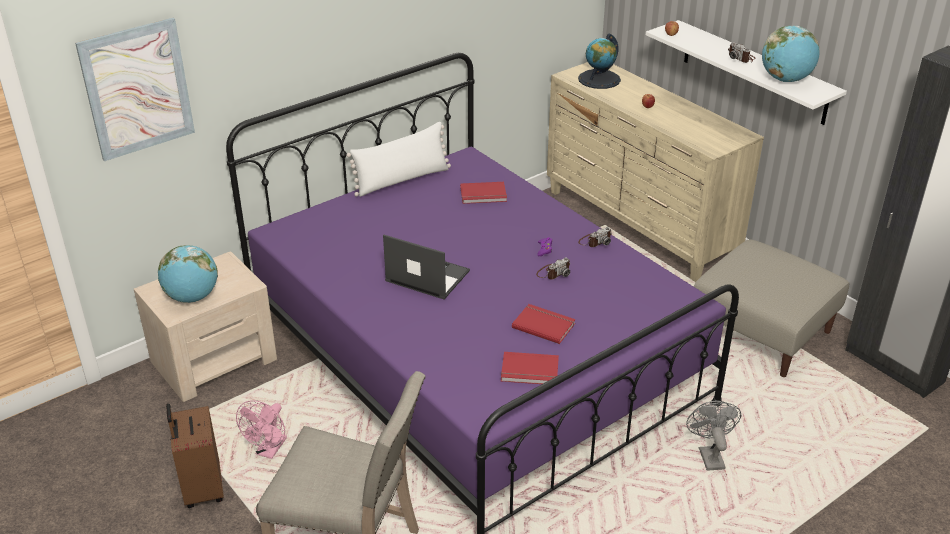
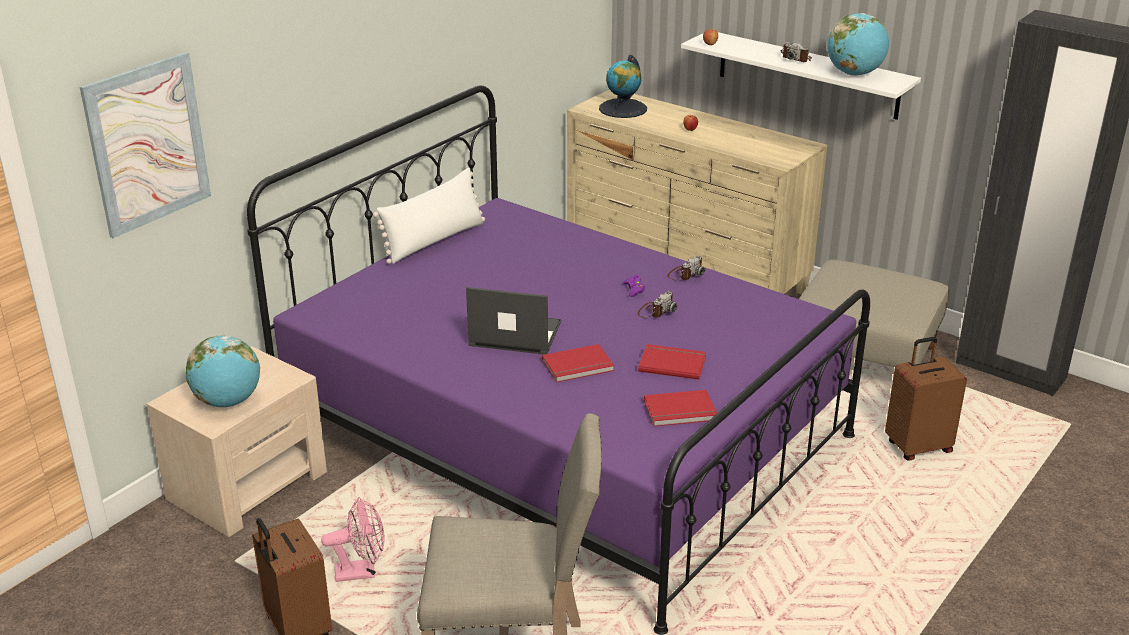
camera: 15 degrees left, 5 degrees down
pink fan [236,400,287,459] -> pink fan turned 105 degrees counterclockwise [321,497,385,582]
red book [460,182,507,204] -> red book moved to [542,344,614,382]
grey fan [686,401,741,471] -> none
none -> brown suitcase [885,337,967,461]

